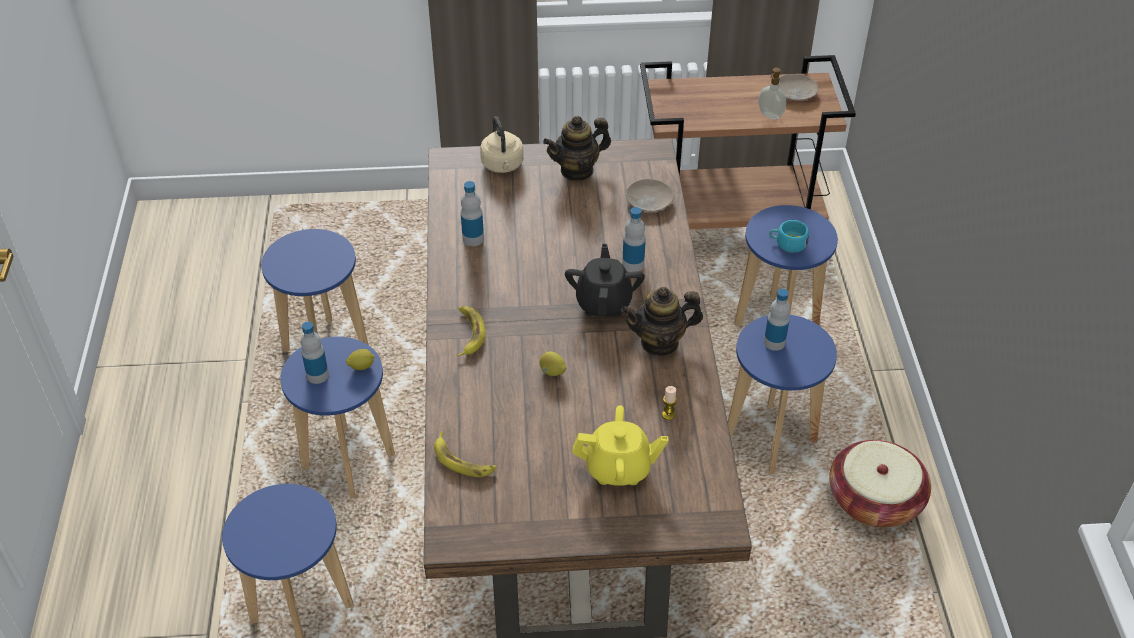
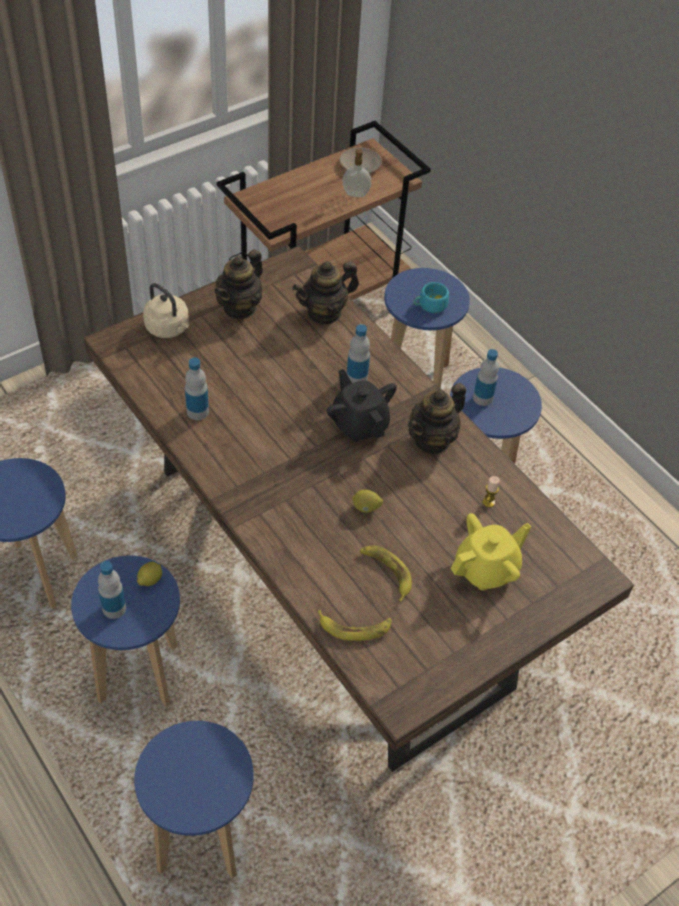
camera: 35 degrees left, 5 degrees up
banana [457,306,486,357] -> banana moved to [360,545,412,602]
beige plate [626,179,674,212] -> teapot [292,261,359,325]
basket [829,440,931,527] -> none

